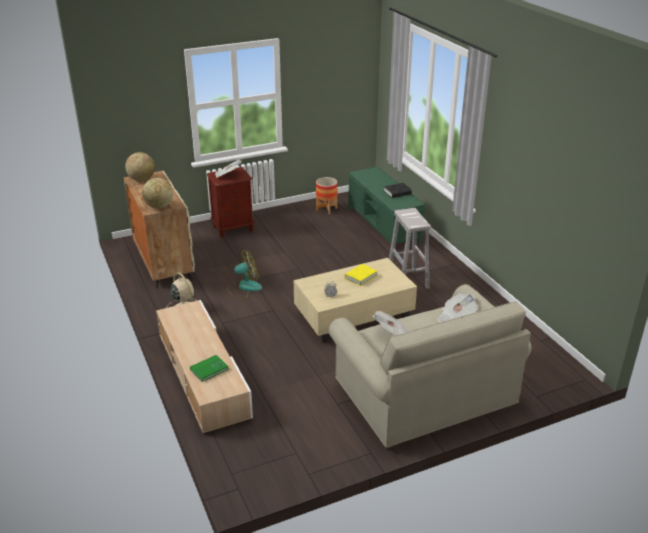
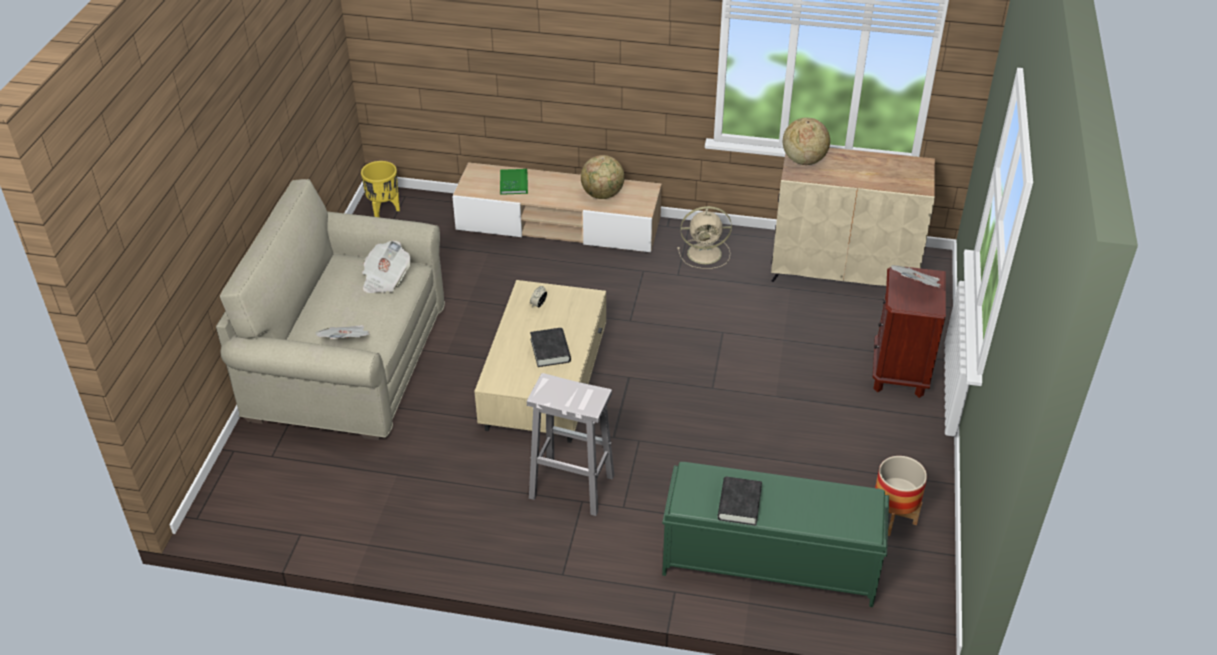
camera: 125 degrees right, 10 degrees up
globe [125,152,155,181] -> globe moved to [581,155,624,199]
fan [227,250,262,299] -> none
yellow book [345,264,377,286] -> black book [530,328,571,367]
none -> yellow planter [361,161,400,217]

